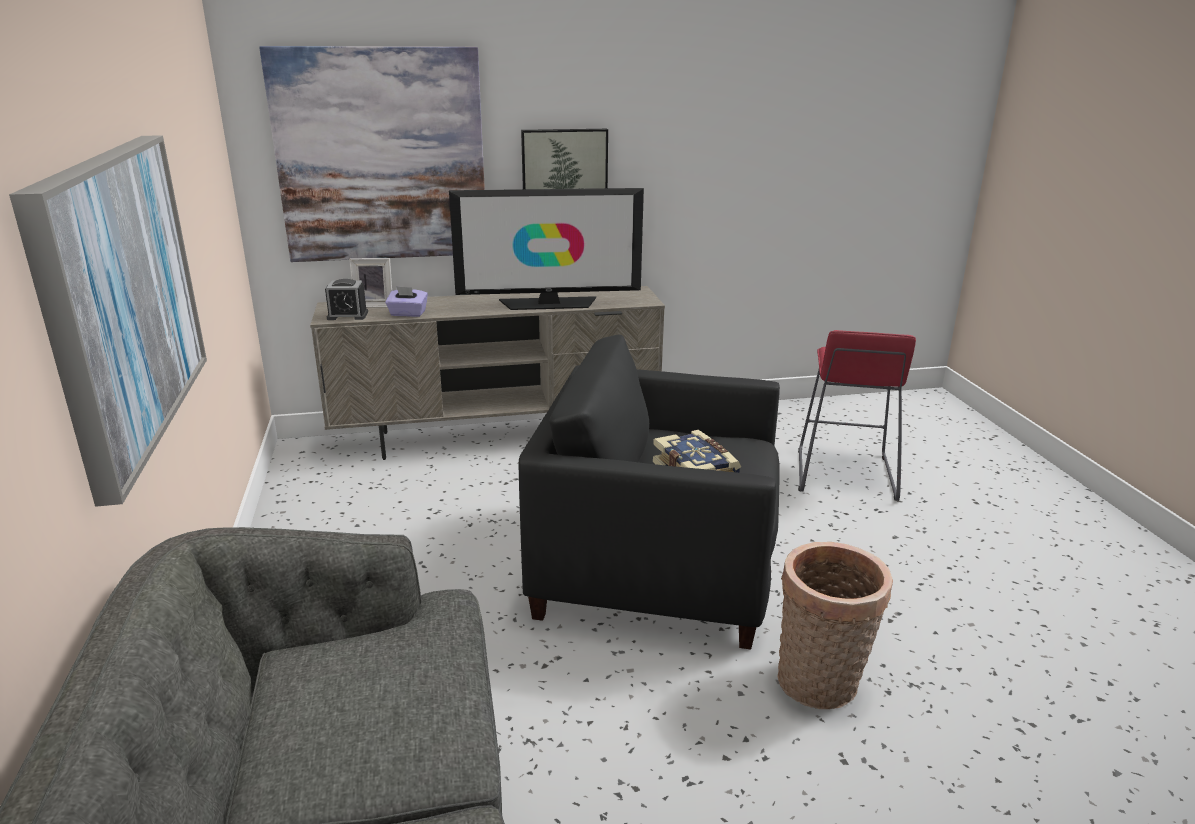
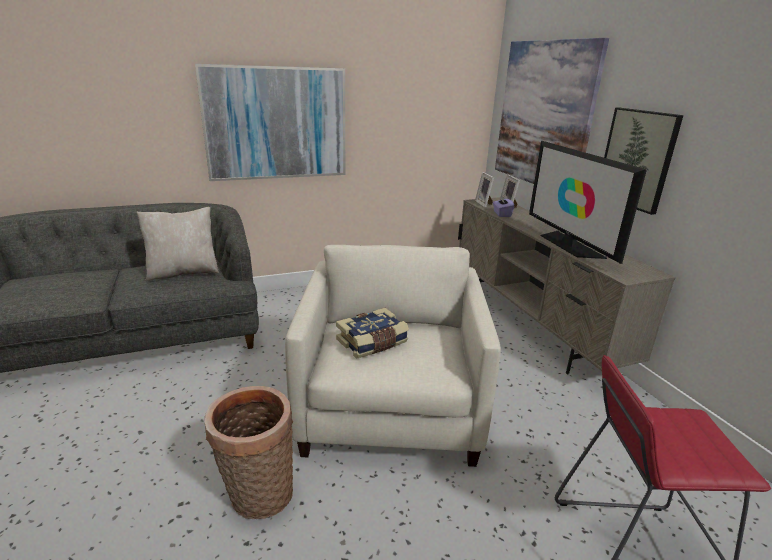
camera: 80 degrees right, 0 degrees up
alarm clock [325,279,368,320] -> picture frame [475,172,494,208]
black armchair [519,334,780,650] -> beige armchair [285,245,501,467]
none -> beige pillow [137,207,219,281]

